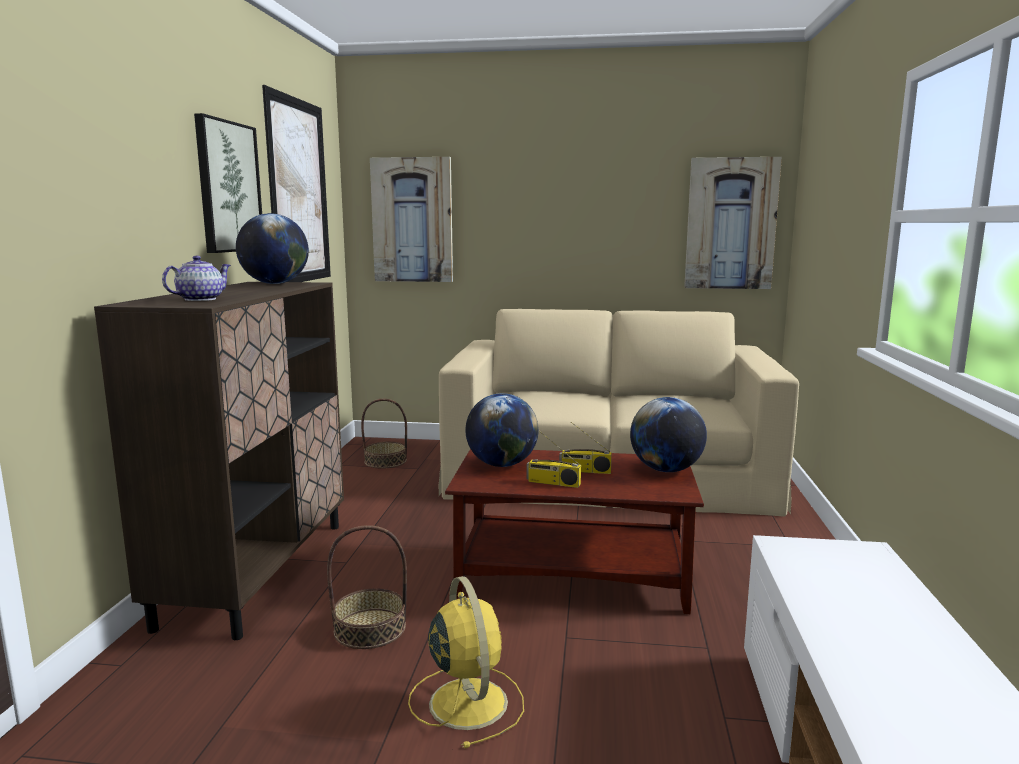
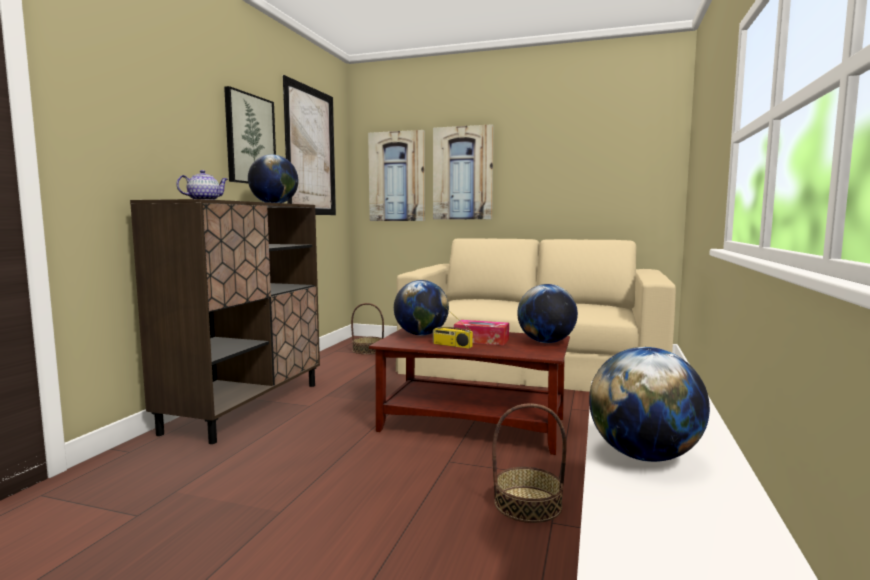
camera: 10 degrees right, 5 degrees down
basket [327,525,407,649] -> basket moved to [492,403,567,523]
yellow fan [408,576,524,748] -> none
radio [559,422,612,474] -> tissue box [454,320,509,345]
picture [684,157,782,289] -> picture moved to [433,124,494,219]
none -> globe [589,347,710,462]

